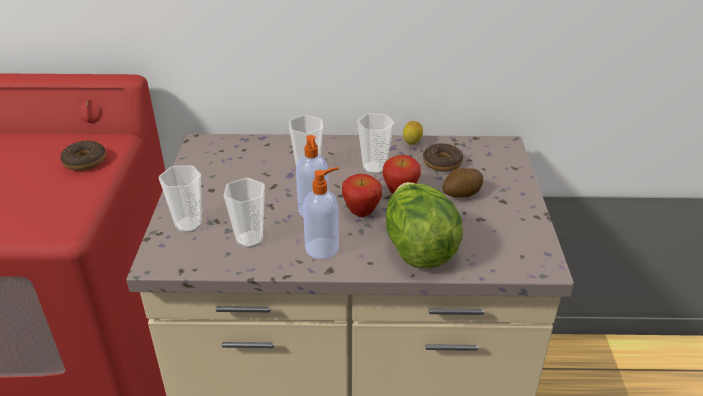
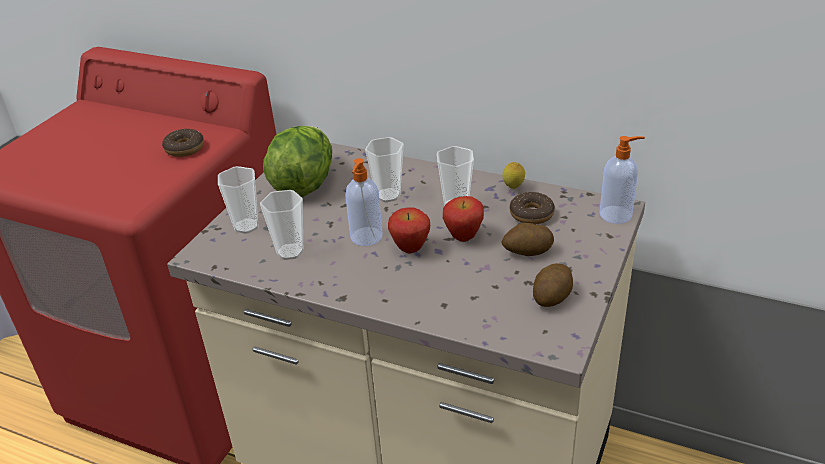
camera: 25 degrees right, 0 degrees up
soap dispenser [303,167,339,259] -> soap dispenser moved to [600,136,645,224]
lettuce [386,182,463,268] -> lettuce moved to [263,126,332,197]
none -> potato [533,263,573,307]

